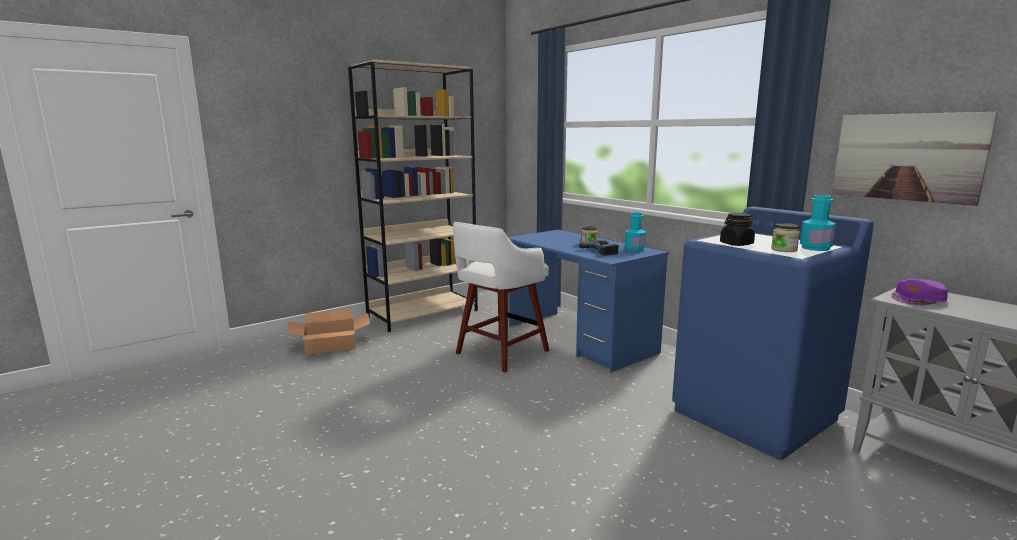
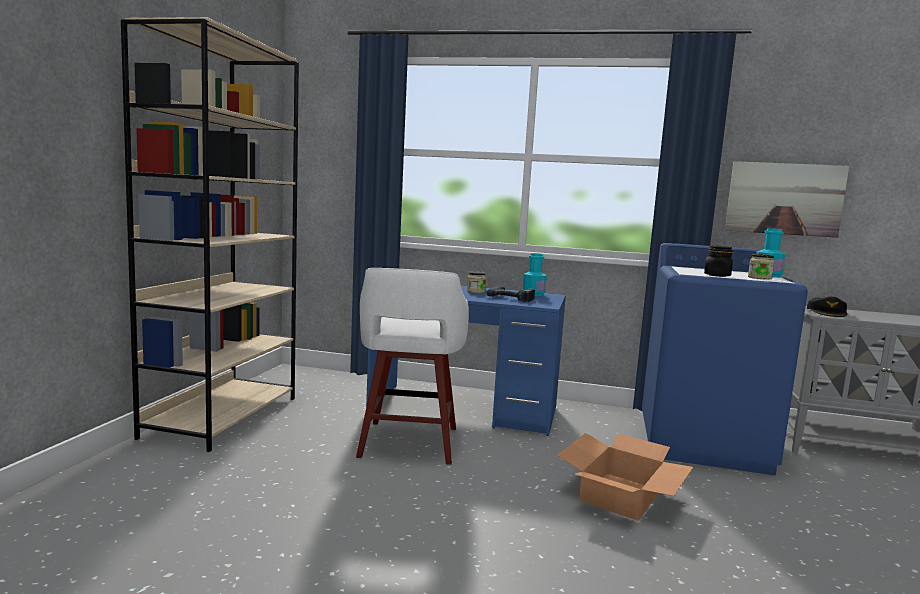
camera: 40 degrees left, 5 degrees down
cardboard box [286,309,370,355] -> cardboard box moved to [557,433,693,521]
purple cap [891,279,948,305] -> black cap [807,296,847,317]

